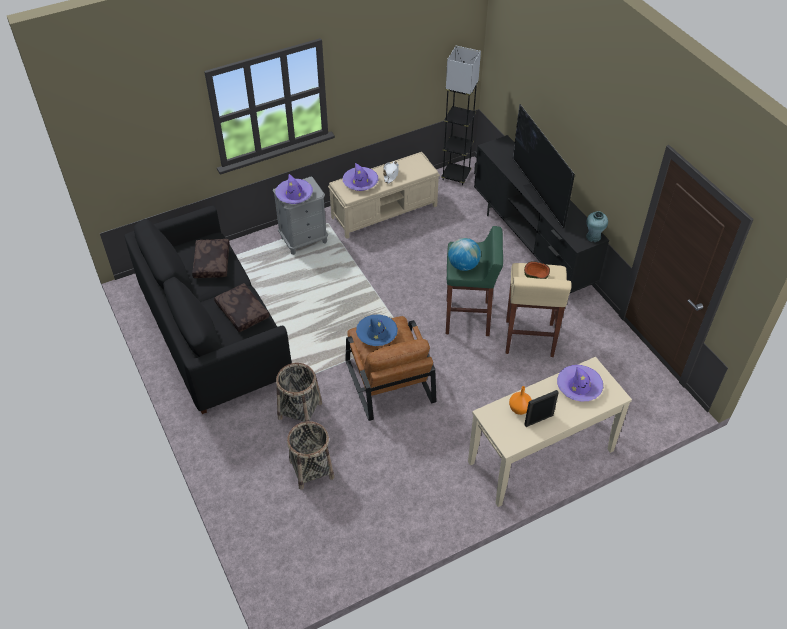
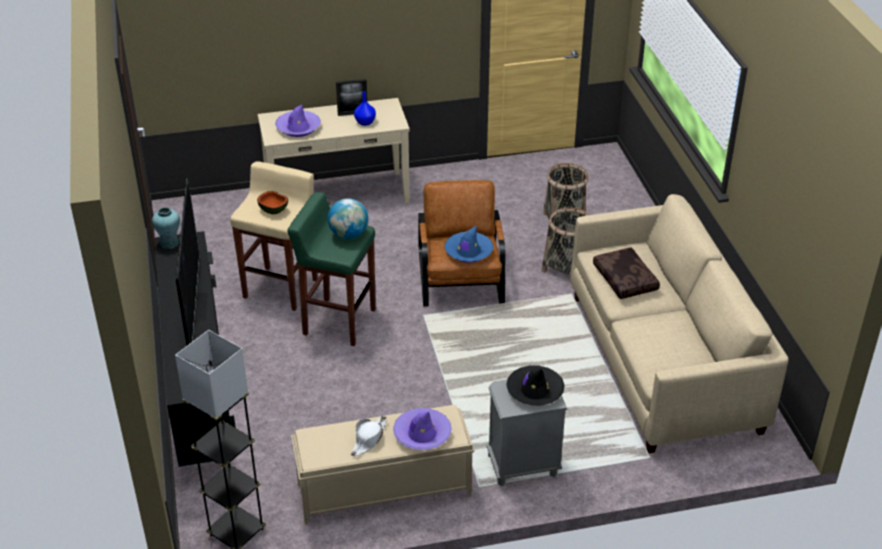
camera: 165 degrees left, 10 degrees down
black sofa [124,206,292,414] -> beige sofa [570,194,788,453]
brown pillow [192,239,229,278] -> none
purple hat [275,174,313,204] -> black hat [506,365,565,406]
orange vase [509,386,532,415] -> blue vase [354,91,376,126]

